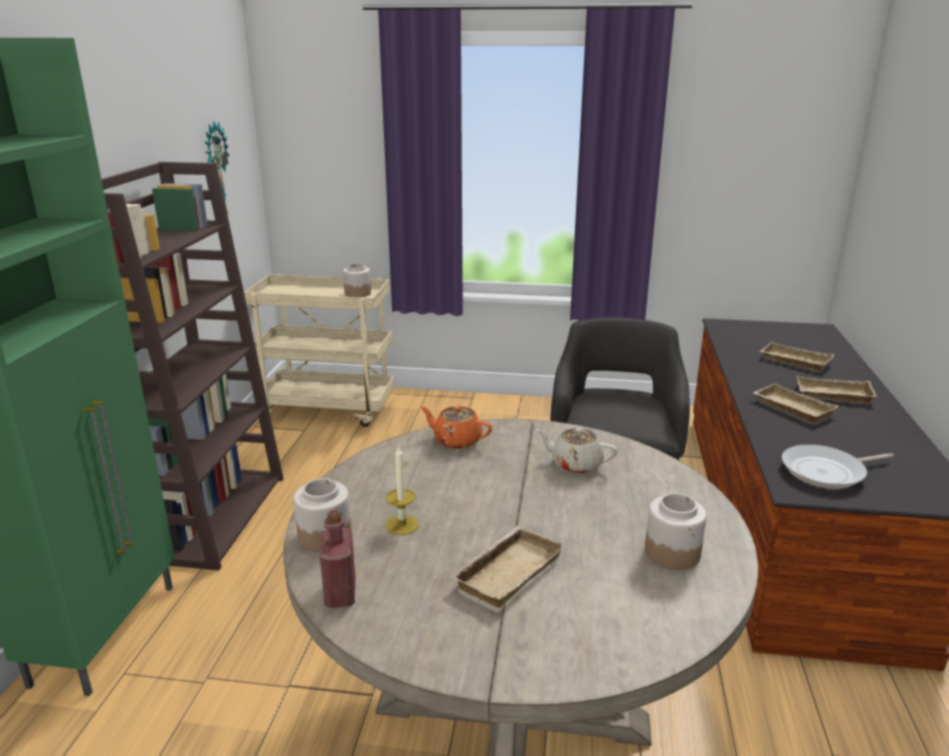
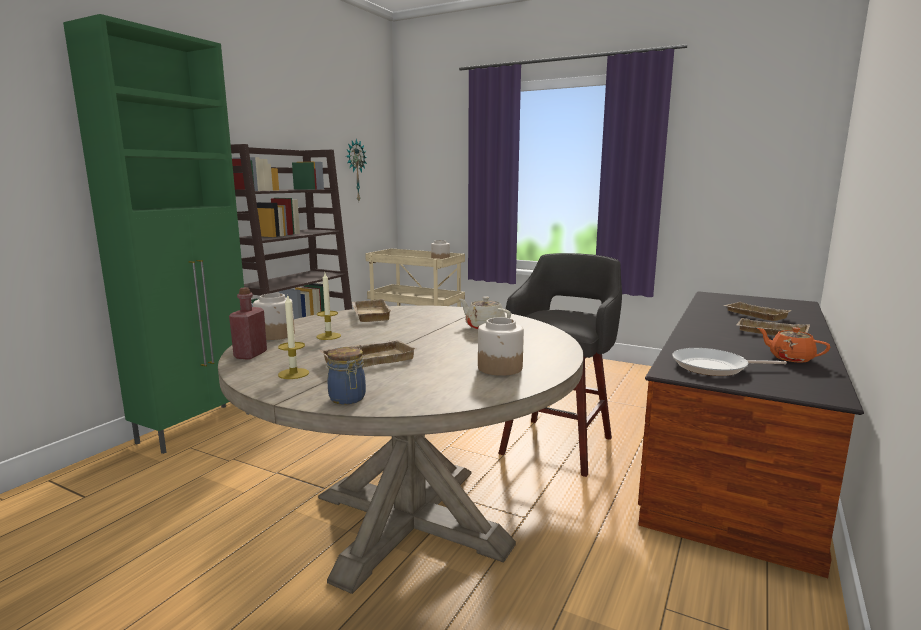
camera: 20 degrees right, 10 degrees down
orange teapot [420,405,492,449] -> orange teapot moved to [758,327,830,363]
beige tray [753,383,838,423] -> beige tray moved to [352,299,392,322]
none -> candle [278,296,309,379]
none -> jar [327,347,366,404]

